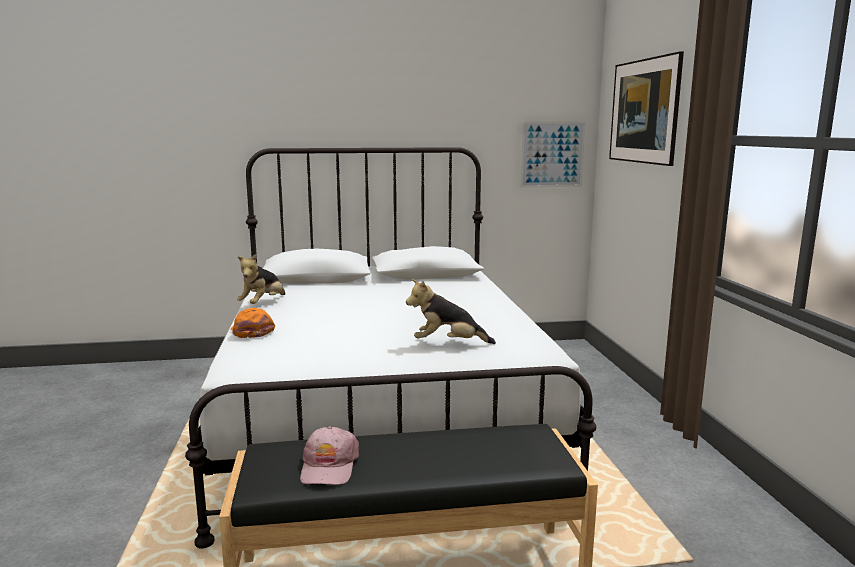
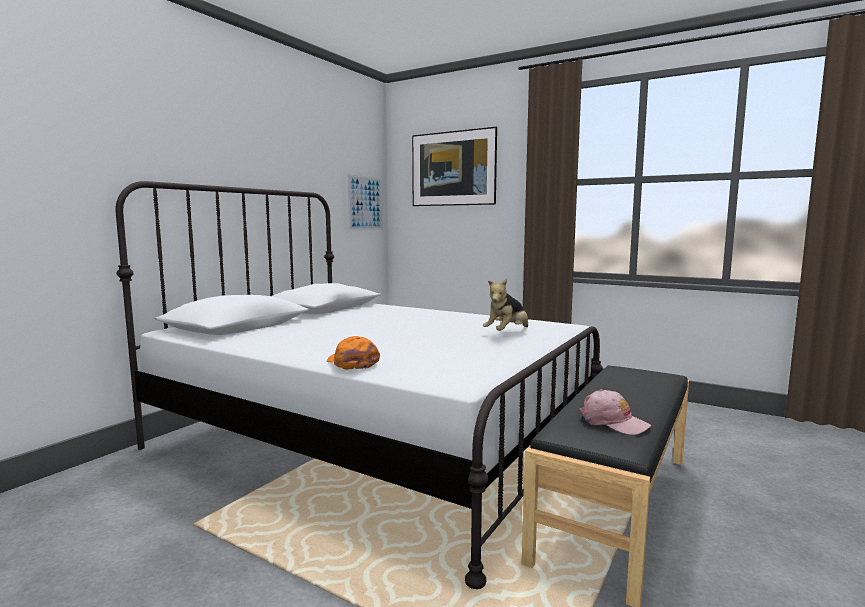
camera: 50 degrees left, 5 degrees down
orange cap [231,308,275,338] -> orange cap turned 45 degrees clockwise [327,336,380,370]
plush toy [237,254,285,304] -> none

